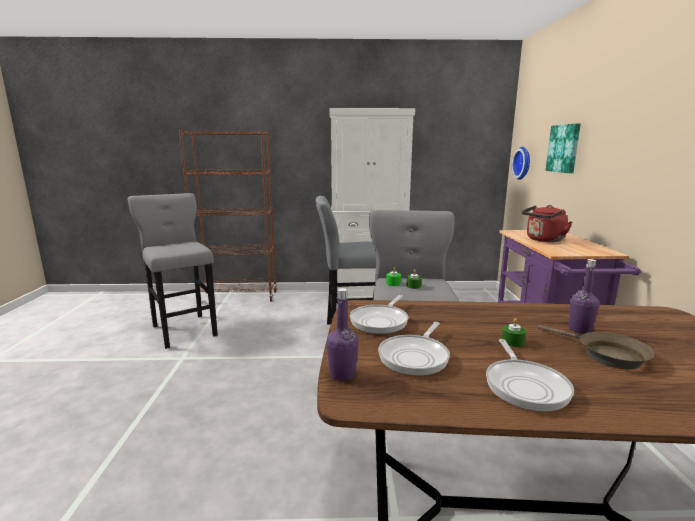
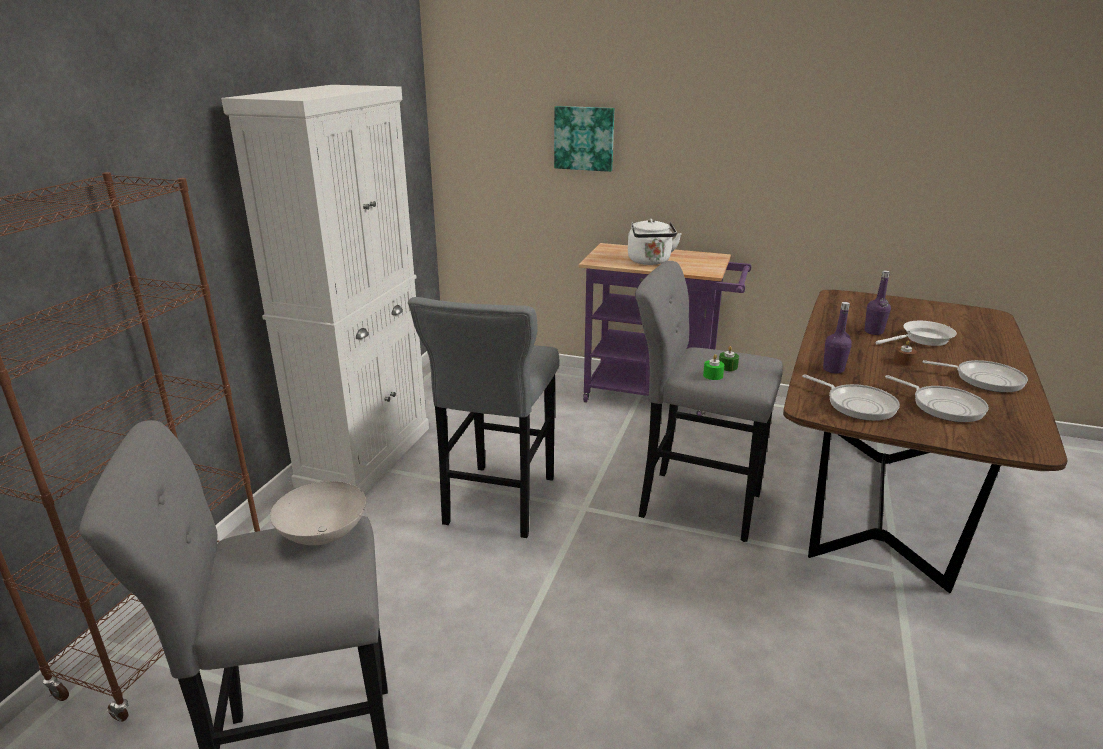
camera: 70 degrees left, 10 degrees up
purple bottle [326,288,358,381] -> purple bottle moved to [823,302,852,374]
green candle [502,318,526,347] -> brown candle [893,341,917,366]
wall clock [512,147,530,180] -> none
red kettle [522,205,572,242] -> white kettle [628,219,682,265]
brown frying pan [538,325,654,369] -> white frying pan [876,321,957,346]
none -> white bowl [270,481,366,545]

